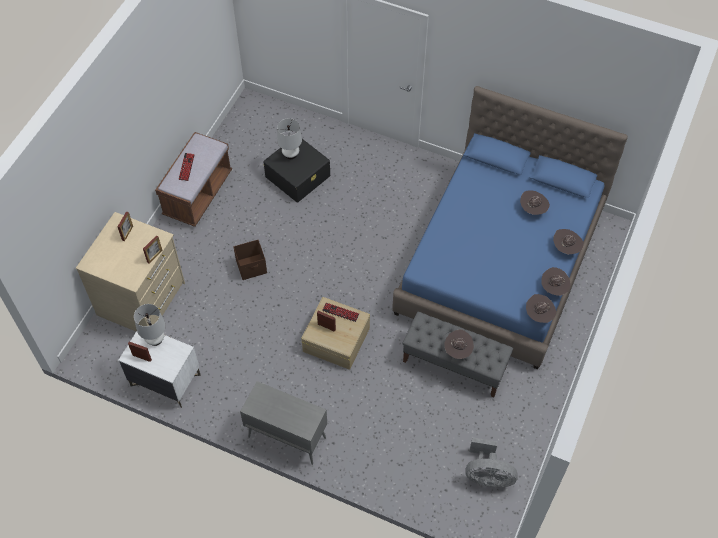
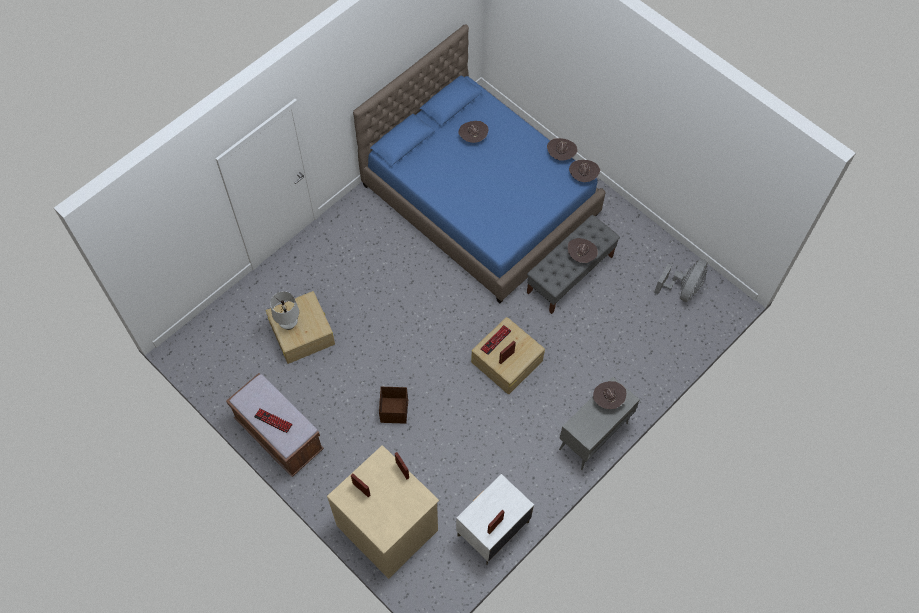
camera: 70 degrees left, 5 degrees up
white table lamp [134,304,166,346] -> none
black storage box [263,139,330,203] -> beige storage box [266,291,335,364]
brown hat [553,229,584,254] -> brown hat moved to [593,381,626,409]

